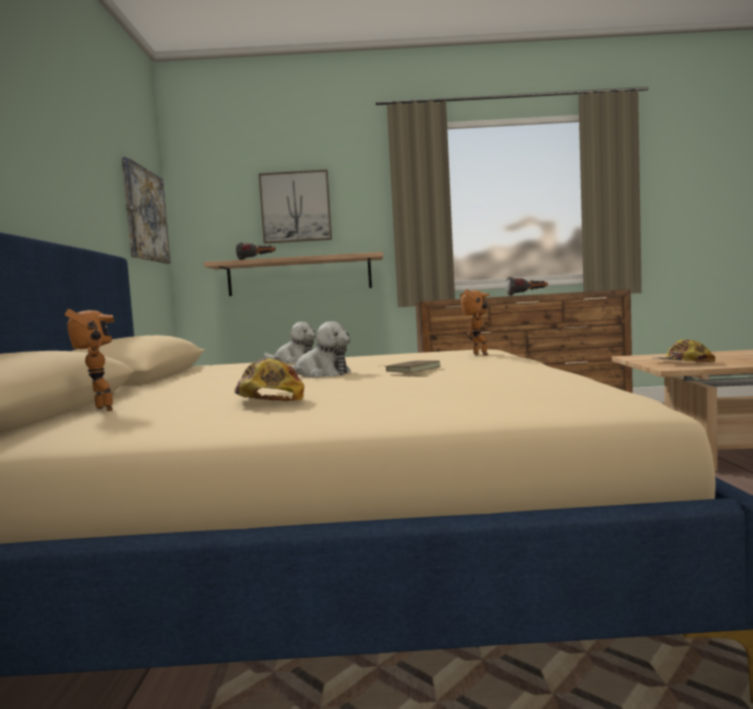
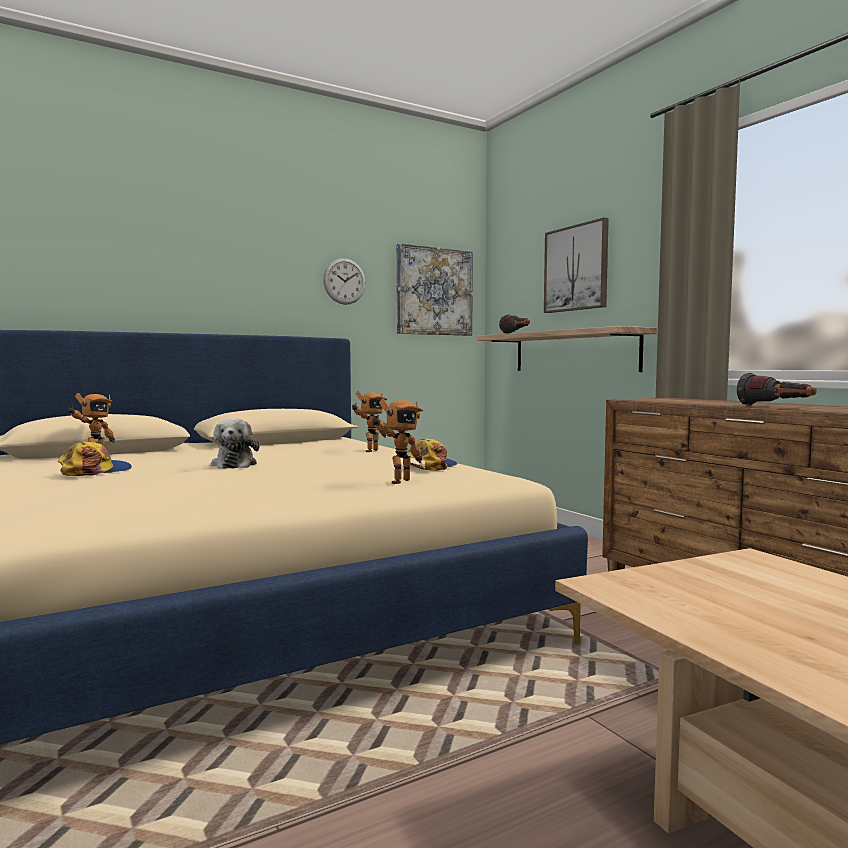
camera: 60 degrees right, 0 degrees up
plush toy [263,322,316,364] -> toy robot [352,391,388,452]
brown book [384,361,441,373] -> none
cap [653,339,715,362] -> cap moved to [406,439,457,471]
none -> wall clock [323,258,366,305]

